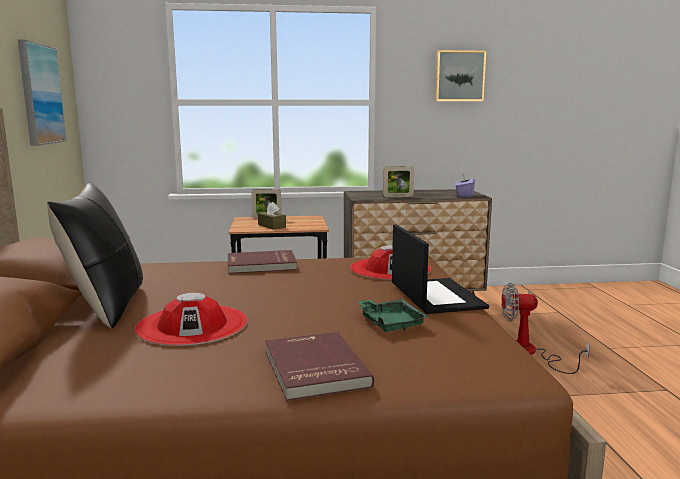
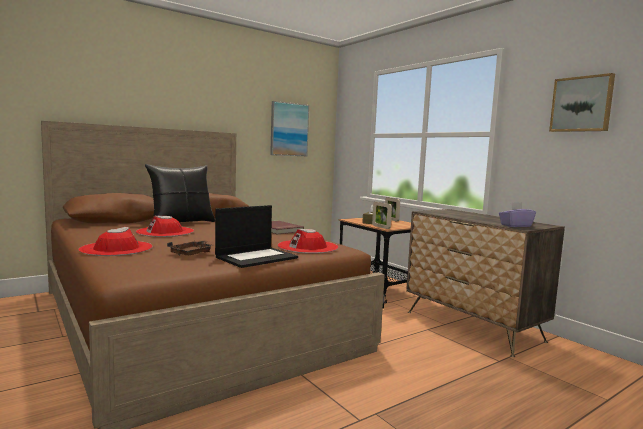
camera: 60 degrees right, 5 degrees down
red book [265,332,374,401] -> red hat [78,227,153,256]
green tray [357,299,428,332] -> brown tray [167,240,214,256]
picture frame [383,166,414,197] -> picture frame moved to [372,202,392,229]
fan [501,283,590,374] -> none

